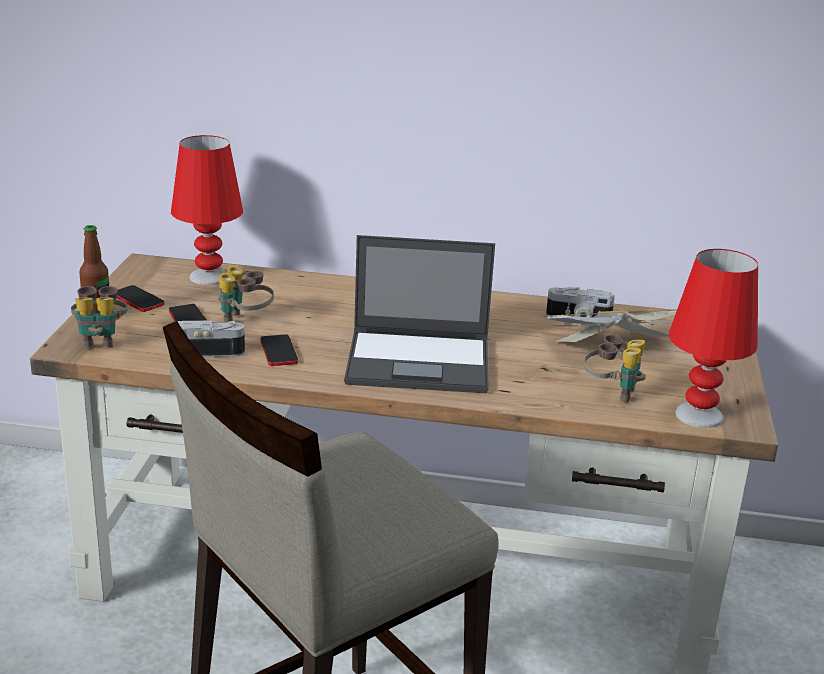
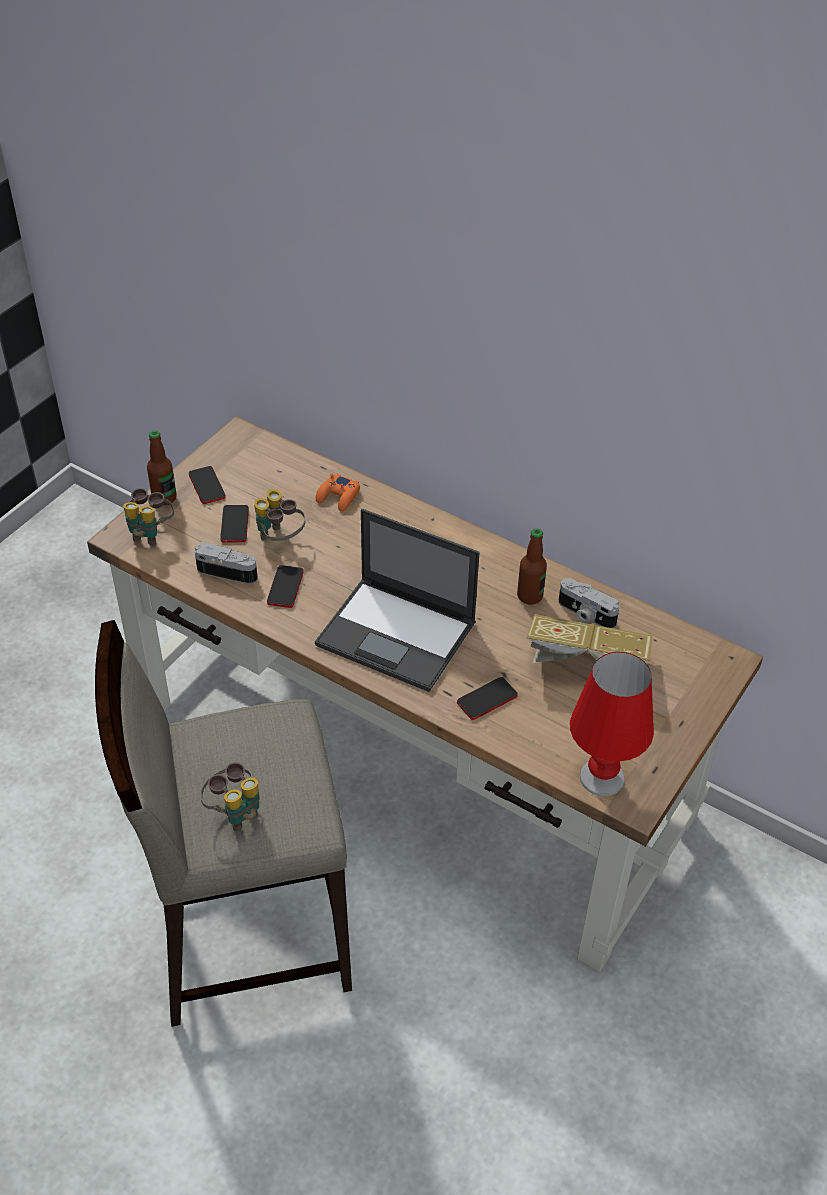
camera: 25 degrees right, 20 degrees up
red table lamp [171,135,243,285] -> none
binoculars [584,335,646,403] -> binoculars moved to [201,762,259,831]
none -> orange game controller [316,474,360,512]
none -> phone [457,677,518,720]
none -> bottle [517,529,547,604]

